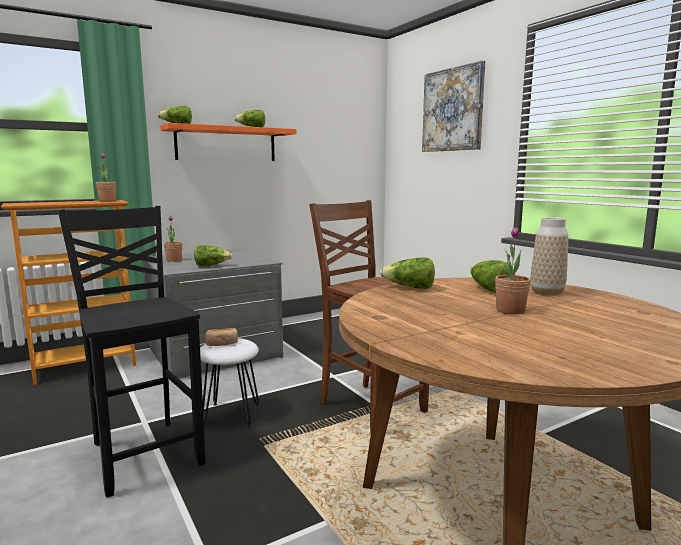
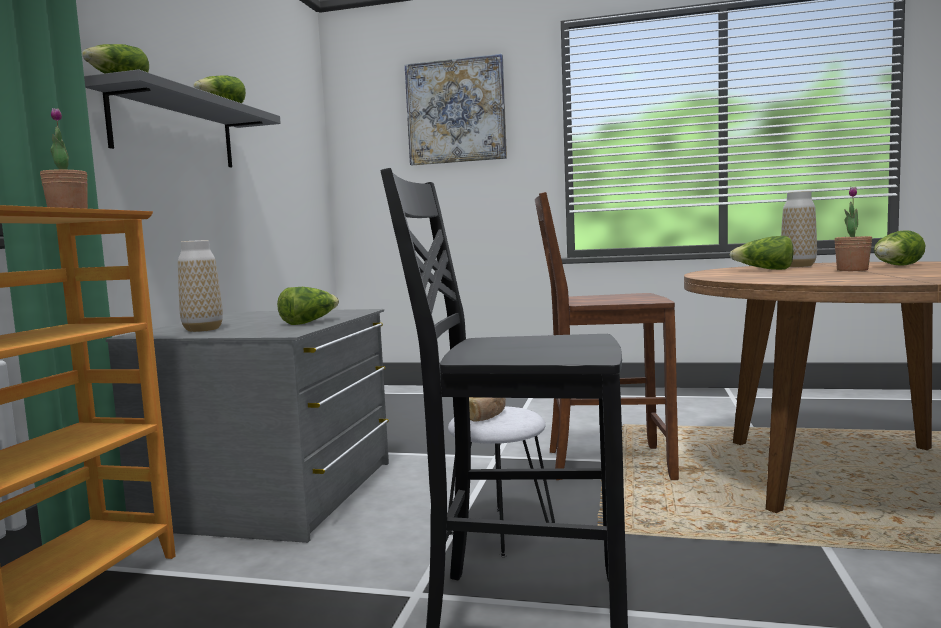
camera: 45 degrees left, 5 degrees down
orange shelf [160,123,296,161] -> grey shelf [84,69,281,167]
potted plant [164,216,182,262] -> vase [178,240,223,332]
lettuce [380,258,435,289] -> lettuce moved to [874,231,925,266]

